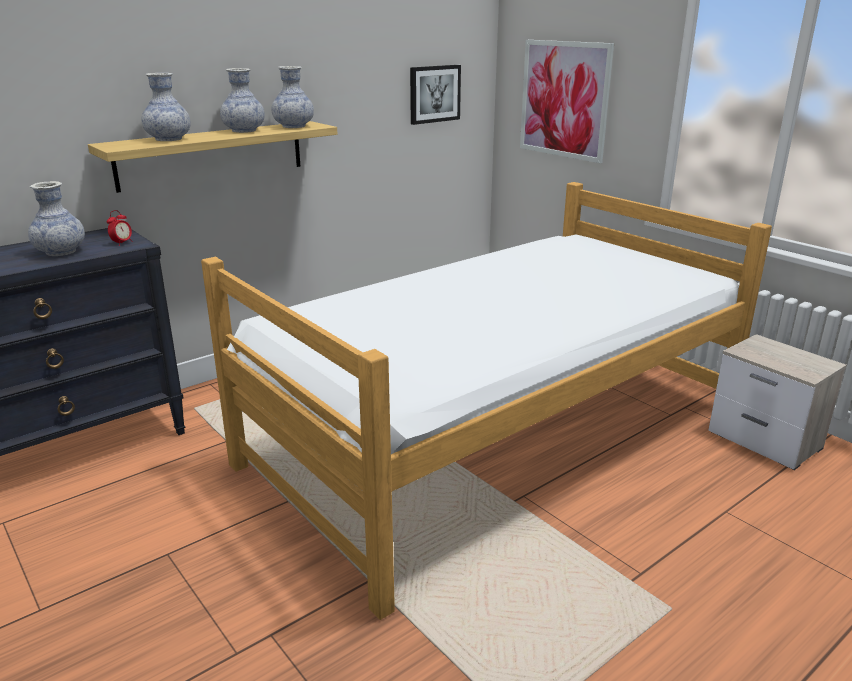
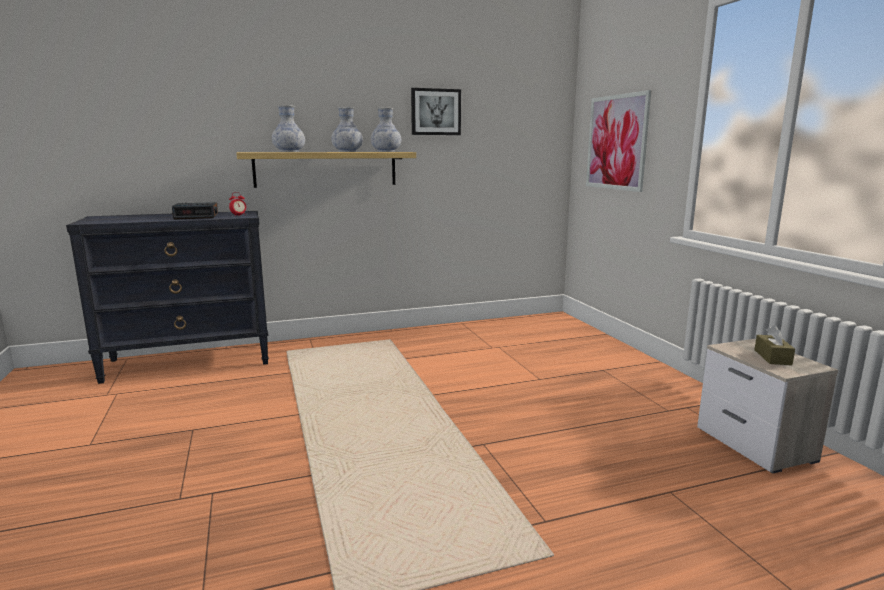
camera: 20 degrees right, 10 degrees down
vase [28,181,85,256] -> alarm clock [172,202,218,219]
bed [201,182,772,620] -> none
picture [410,65,461,125] -> picture moved to [411,88,461,135]
none -> brown tissue box [754,325,795,365]

